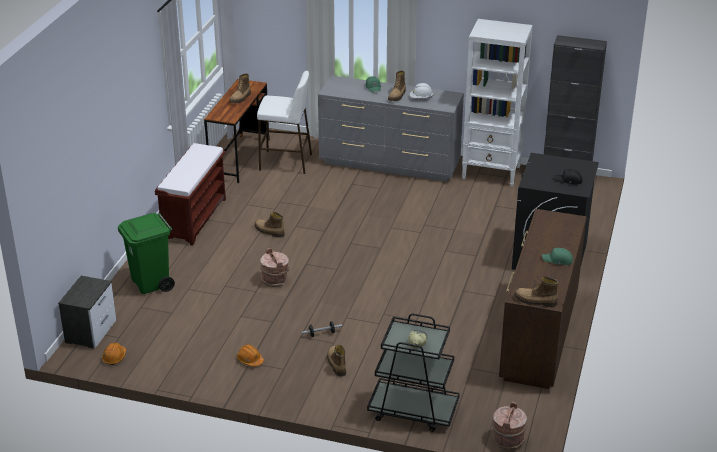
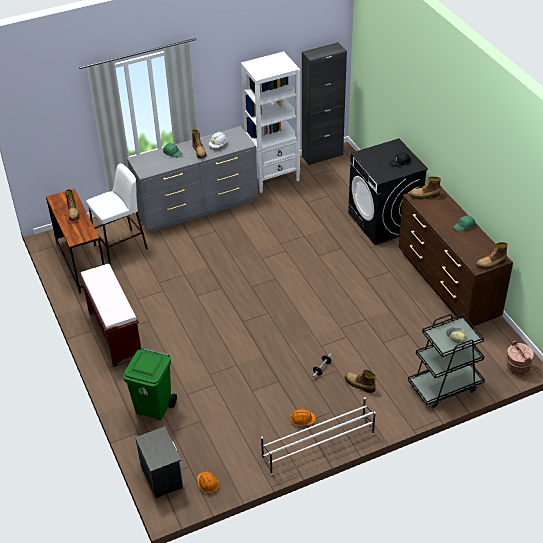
camera: 40 degrees left, 10 degrees up
boot [254,212,285,238] -> boot moved to [409,177,441,200]
brown bucket [260,248,290,287] -> none
none -> white shoe rack [261,397,376,475]

